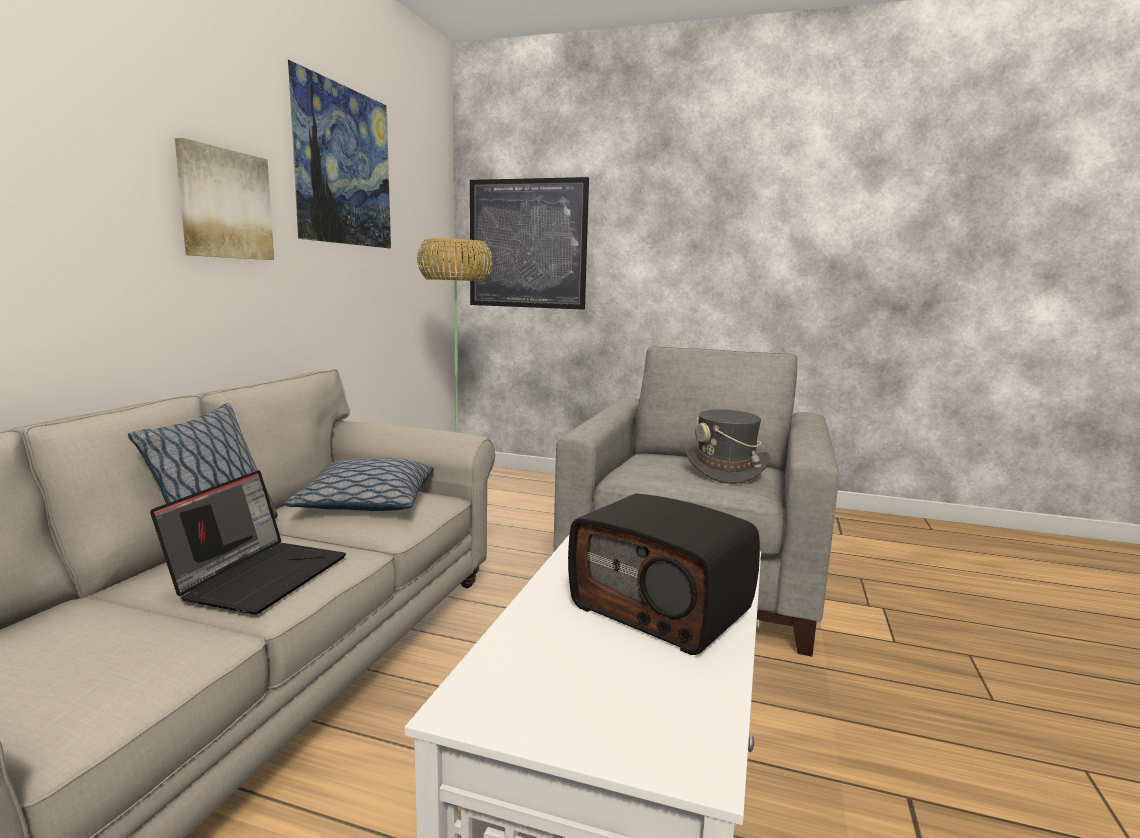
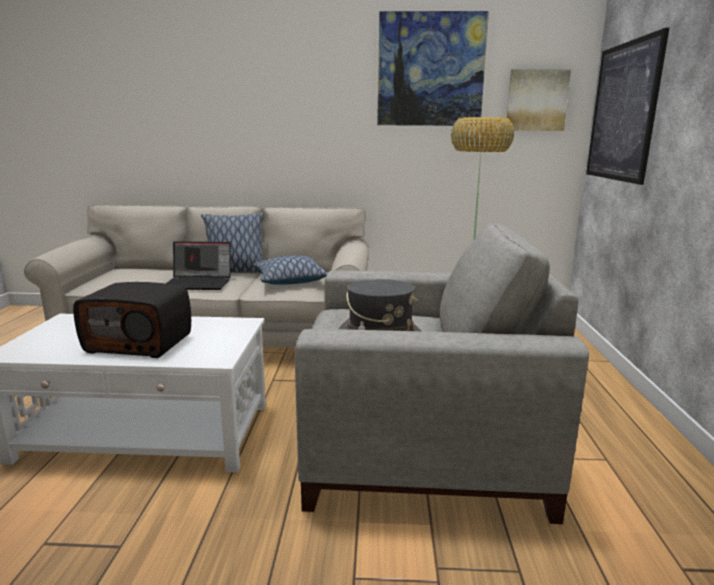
camera: 75 degrees right, 5 degrees up
picture [175,138,274,260] -> picture moved to [507,69,571,131]
radio [568,494,760,655] -> radio turned 105 degrees counterclockwise [73,282,191,358]

